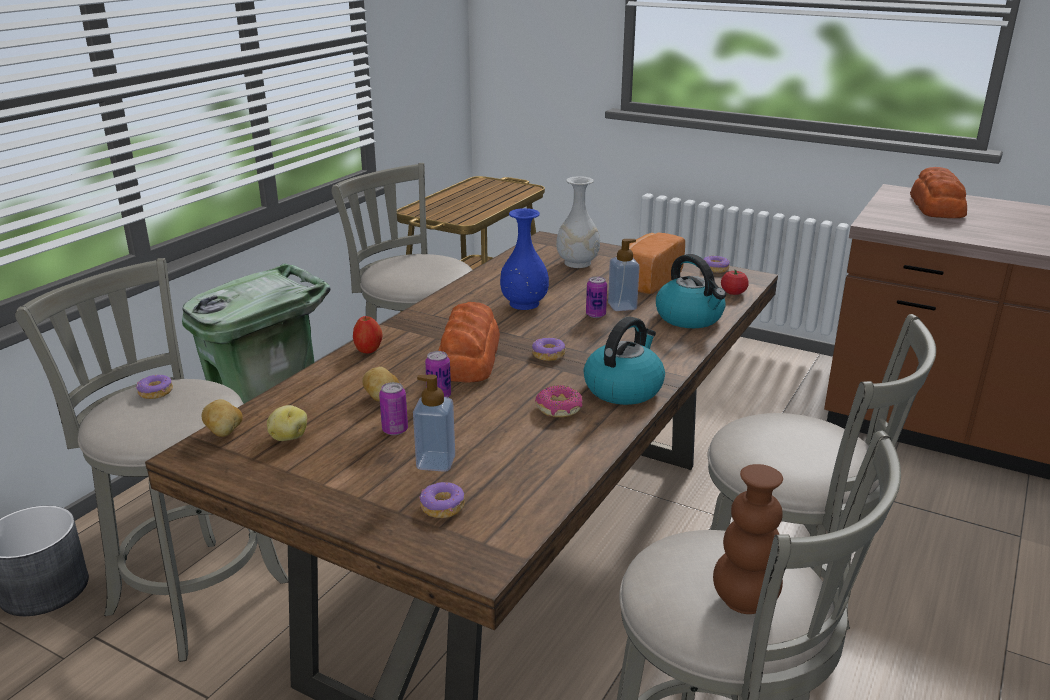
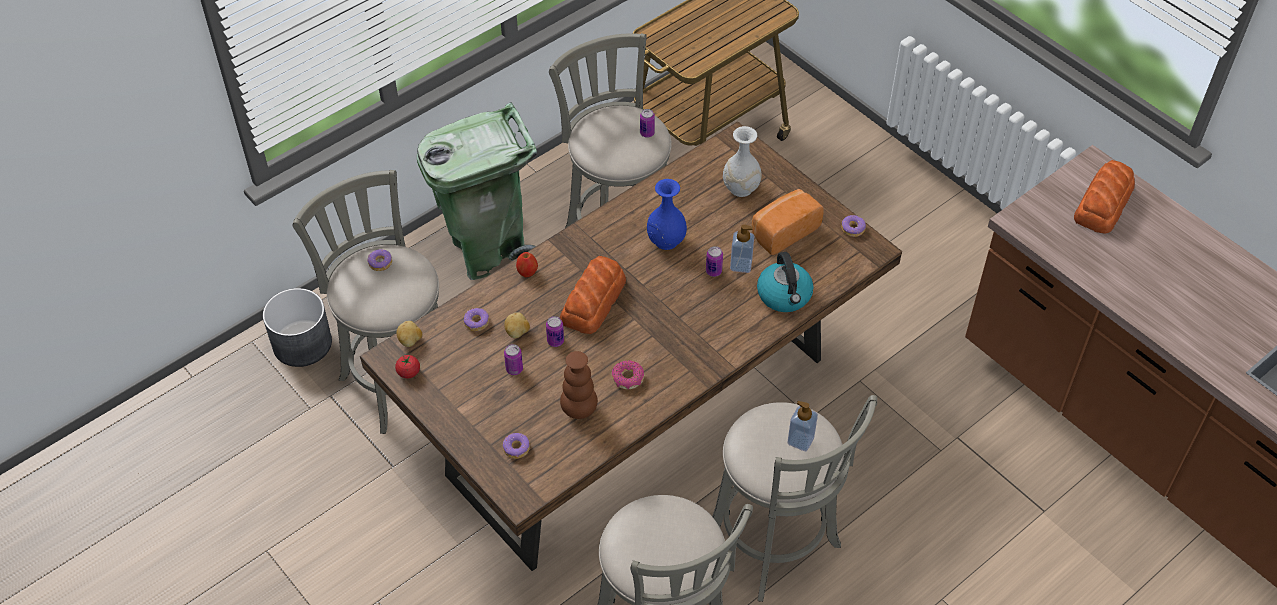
camera: 20 degrees right, 25 degrees up
potato [267,405,307,441] -> none
soap dispenser [413,374,455,472] -> soap dispenser moved to [788,401,818,451]
donut [532,338,565,361] -> donut moved to [464,308,489,331]
kettle [584,317,665,405] -> none
brown vase [713,464,783,614] -> brown vase moved to [560,351,598,419]
tomato [721,270,749,295] -> tomato moved to [395,355,420,378]
none -> can [640,109,655,138]

